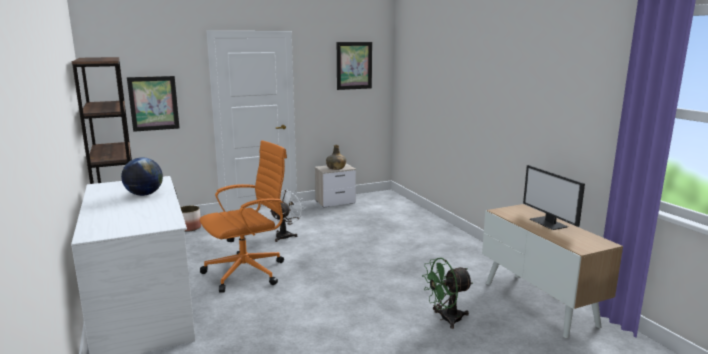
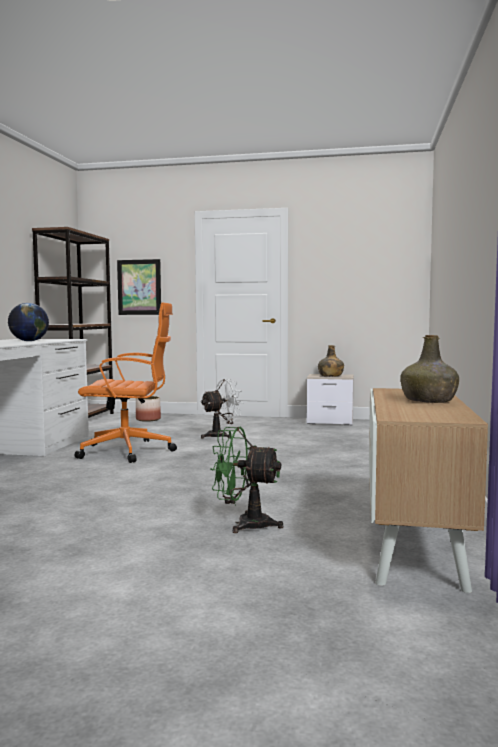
camera: 35 degrees right, 10 degrees down
picture [337,42,372,90] -> none
monitor [523,165,585,230] -> green bottle [401,335,459,403]

